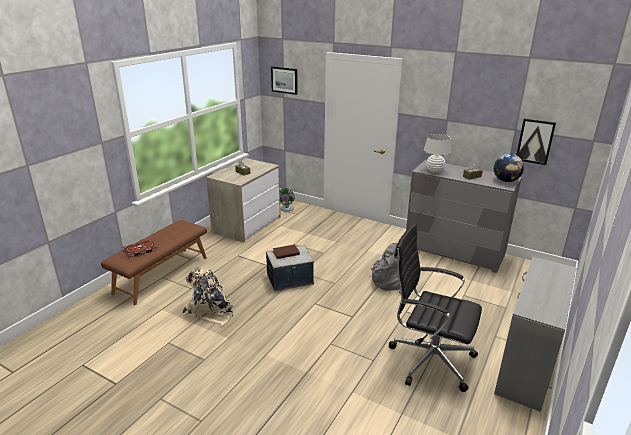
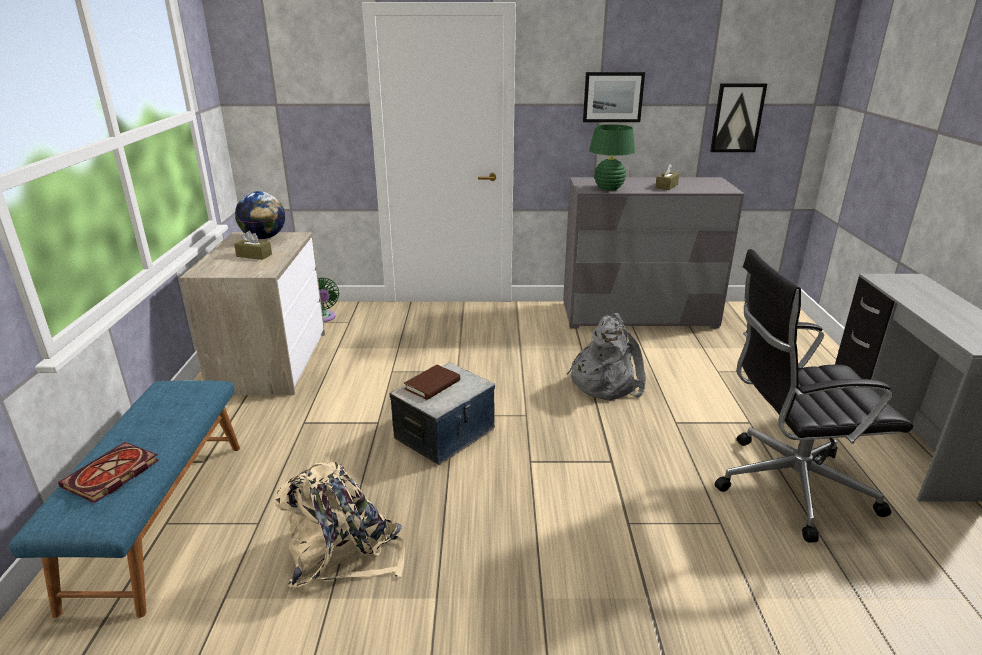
camera: 30 degrees left, 0 degrees up
brown bench [101,220,207,305] -> blue bench [9,380,240,618]
picture [271,66,298,95] -> picture moved to [583,72,645,122]
white table lamp [424,134,451,173] -> green table lamp [589,124,635,191]
globe [494,154,524,182] -> globe moved to [235,191,285,239]

